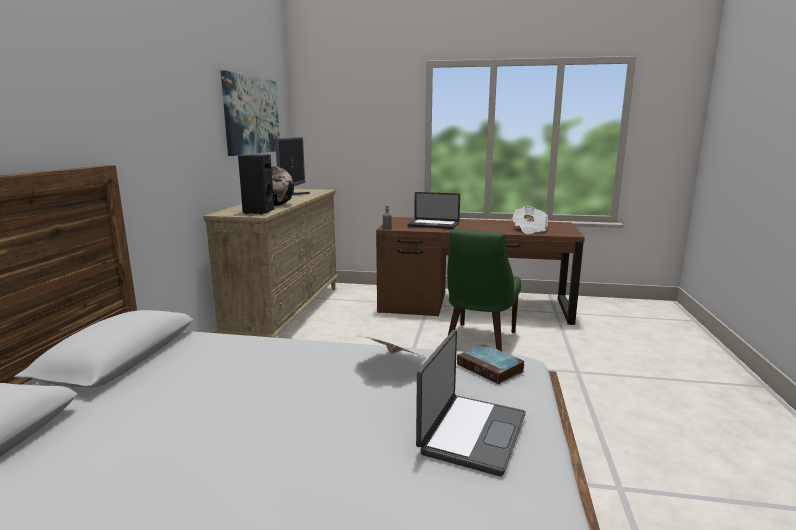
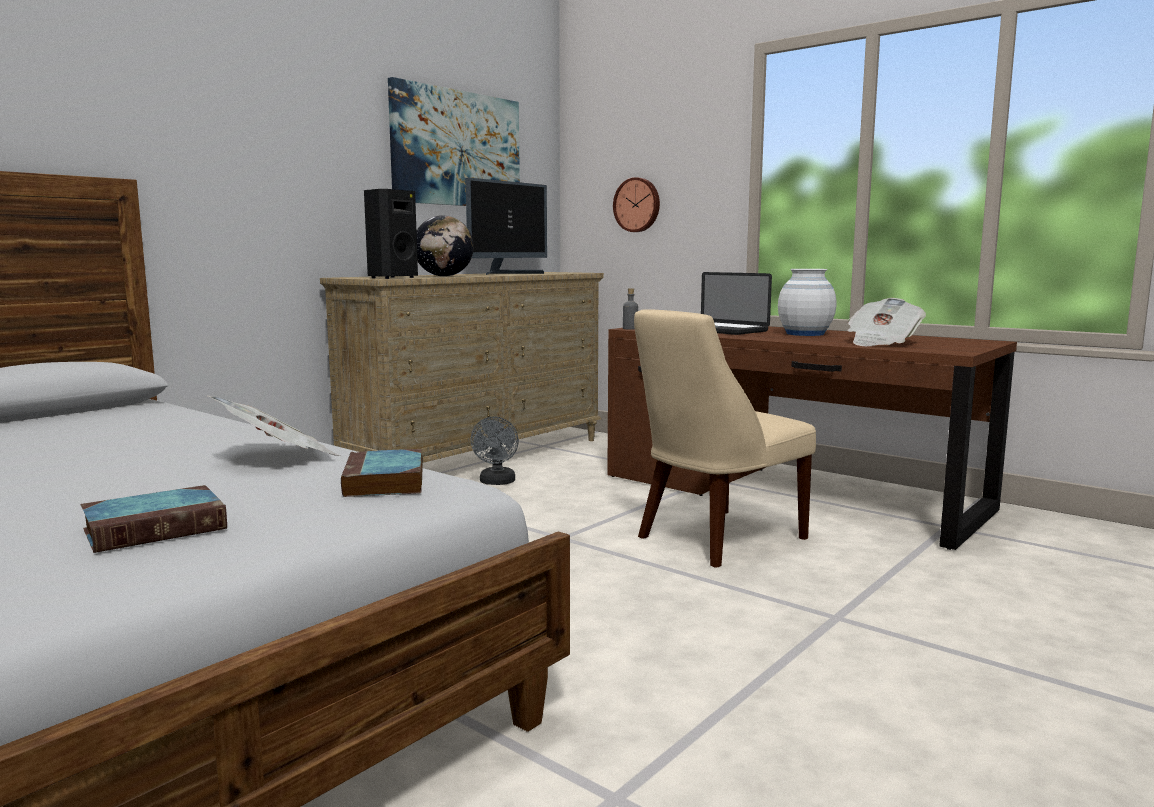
camera: 30 degrees right, 5 degrees down
laptop [416,330,526,476] -> book [80,485,227,553]
green chair [447,230,521,351] -> beige chair [634,309,816,568]
none -> grey fan [471,417,519,485]
none -> wall clock [613,177,660,232]
none -> white vase [778,269,836,336]

